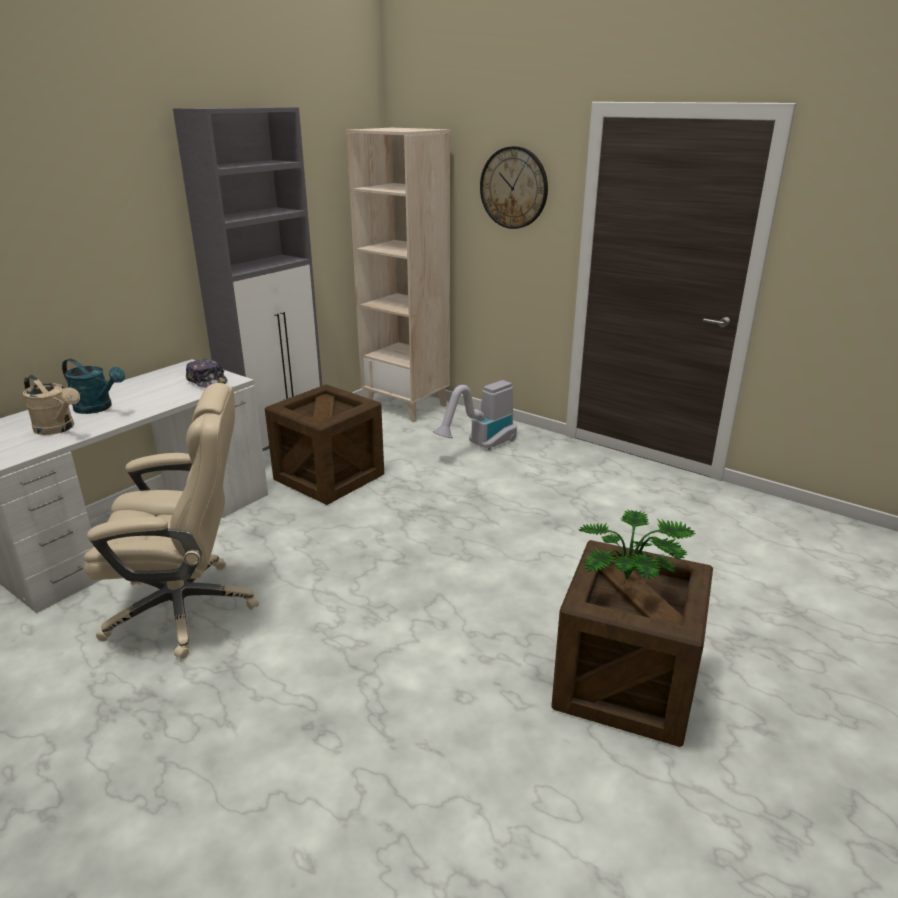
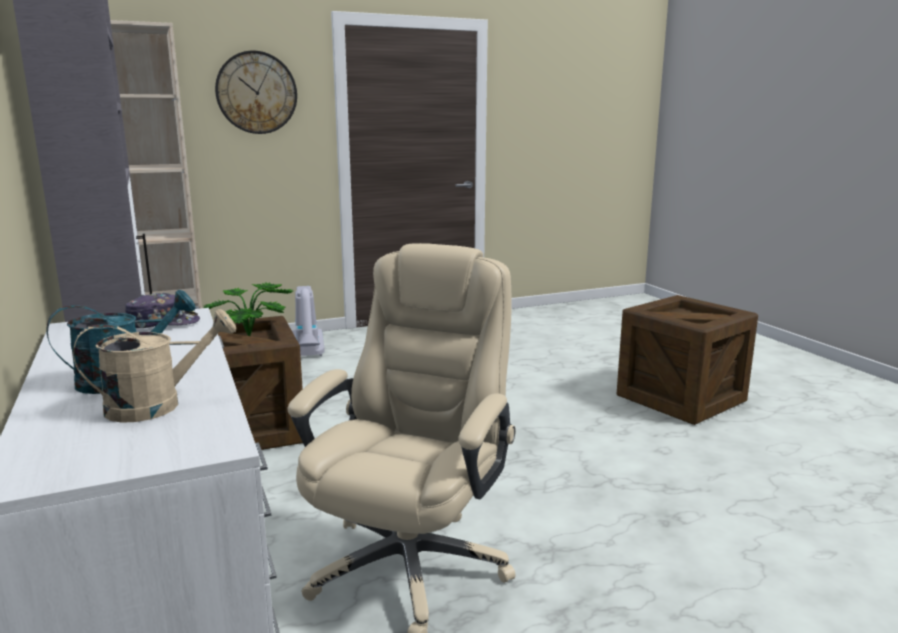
camera: 60 degrees left, 10 degrees down
potted plant [578,510,695,580] -> potted plant moved to [203,282,293,336]

